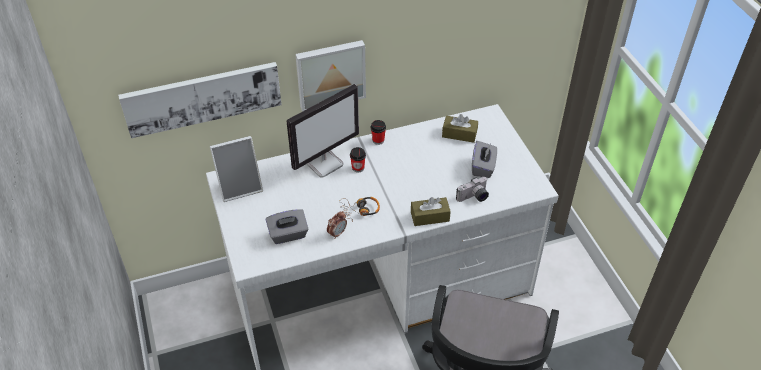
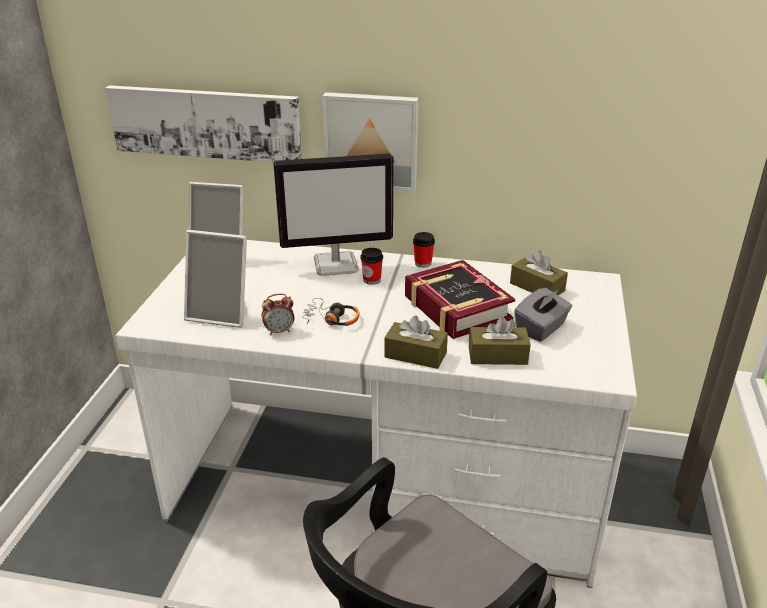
camera: 30 degrees right, 15 degrees down
grey tissue box [266,209,308,244] -> picture frame [184,230,247,328]
camera [456,177,489,202] -> brown tissue box [469,316,530,365]
none -> book [405,260,515,339]

